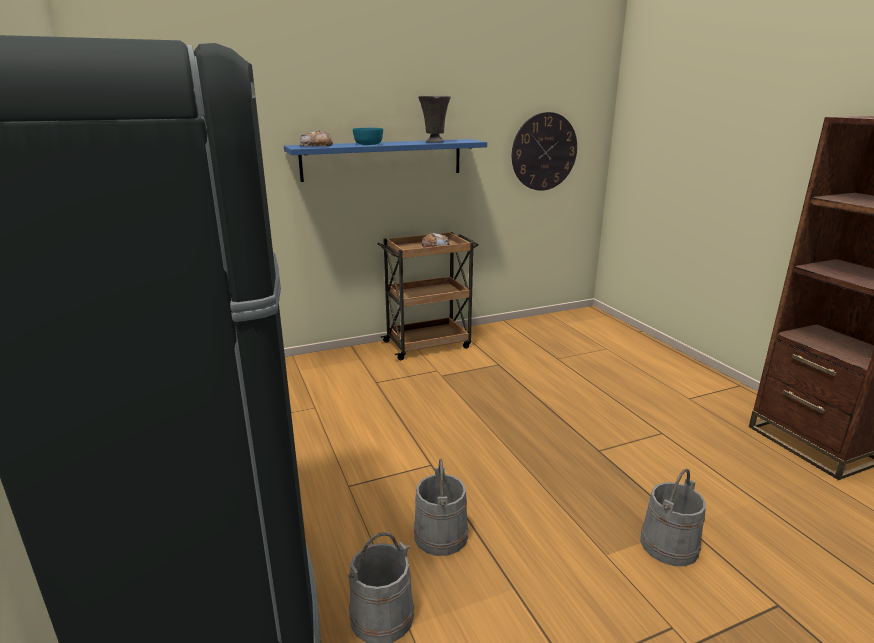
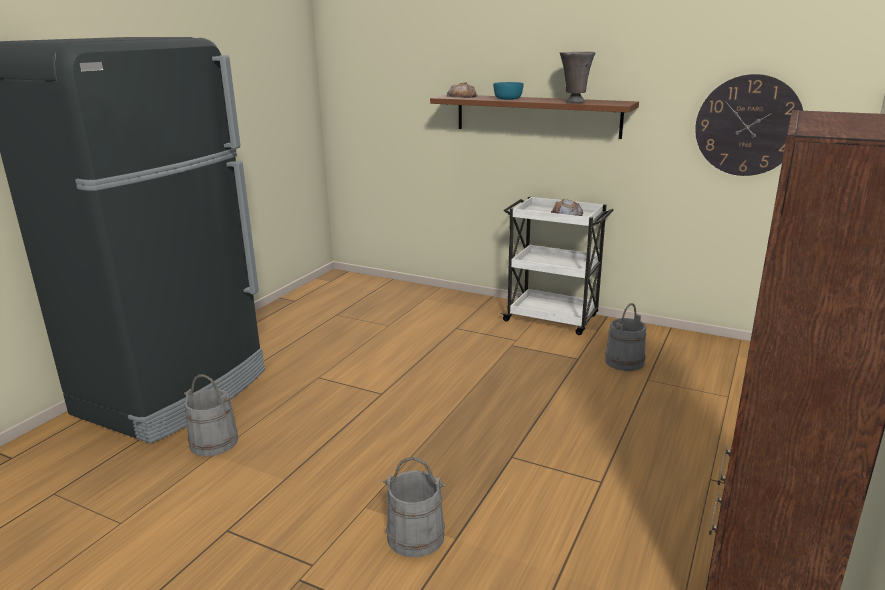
camera: 50 degrees right, 0 degrees up
blue shelf [284,139,487,182] -> brown shelf [430,95,639,139]
brown cart [377,232,479,360] -> white cart [500,196,614,335]
grey bucket [414,459,469,556] -> grey bucket moved to [605,303,646,371]

